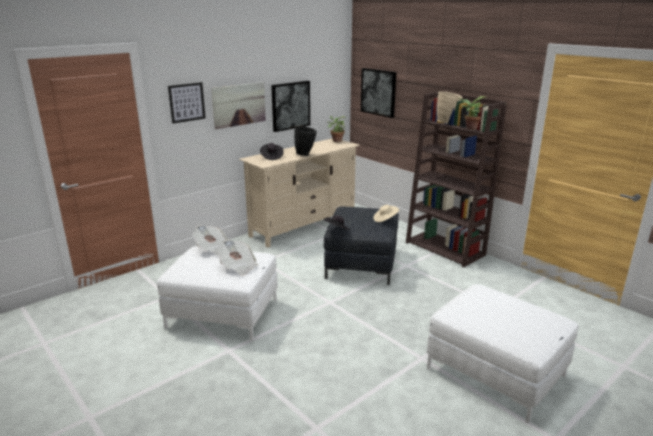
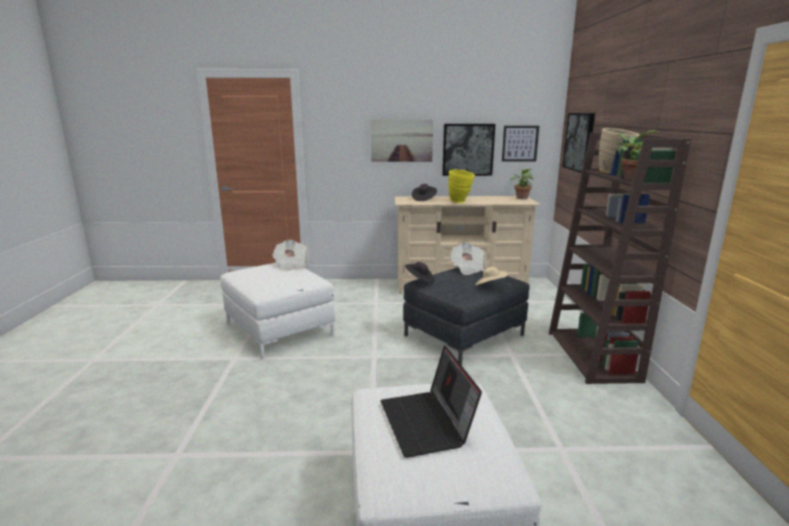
camera: 40 degrees right, 5 degrees down
picture [168,82,206,124] -> picture moved to [502,126,539,162]
newspaper [217,240,258,276] -> newspaper moved to [450,243,486,275]
black vase [294,126,317,156] -> yellow vase [448,170,475,203]
none -> laptop [380,346,482,458]

